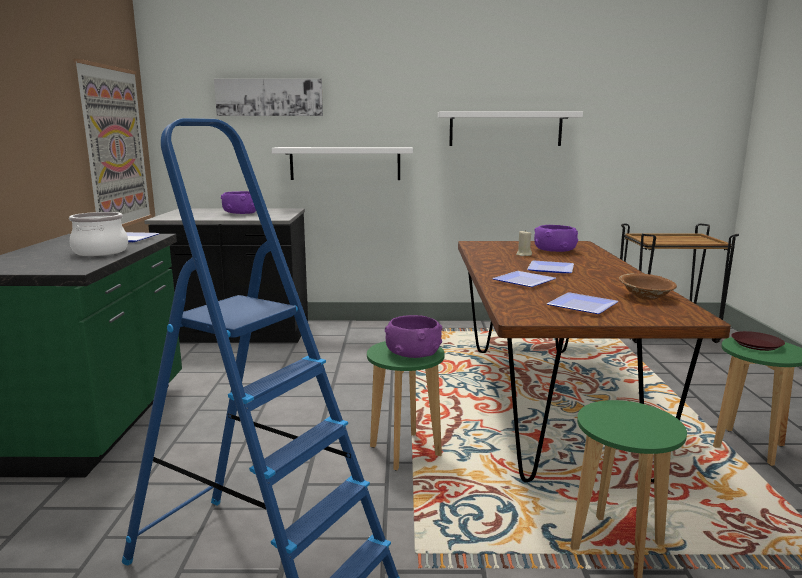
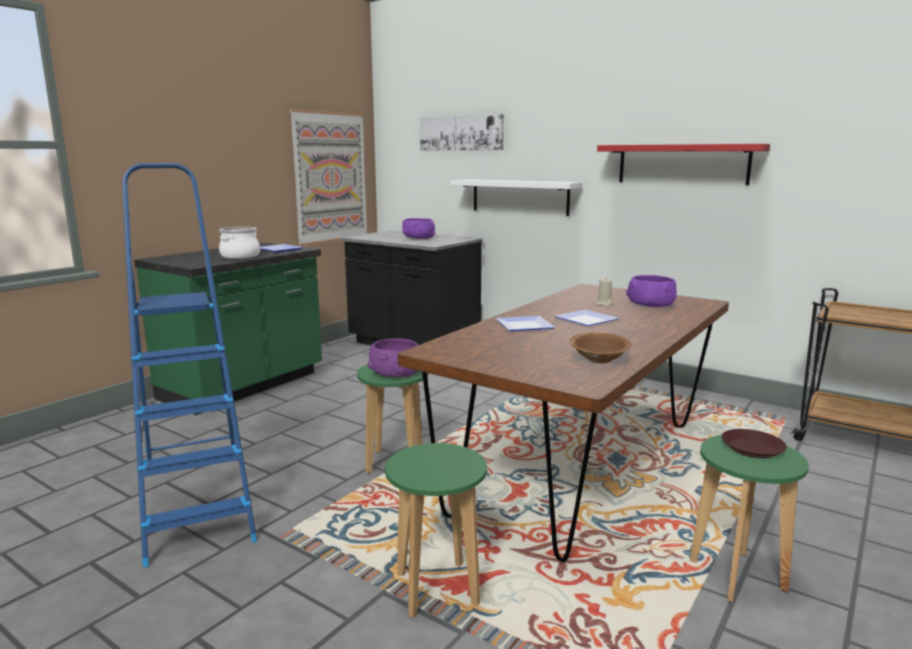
camera: 35 degrees right, 0 degrees up
white shelf [438,111,583,146] -> red shelf [597,144,770,185]
plate [547,292,619,314] -> none

